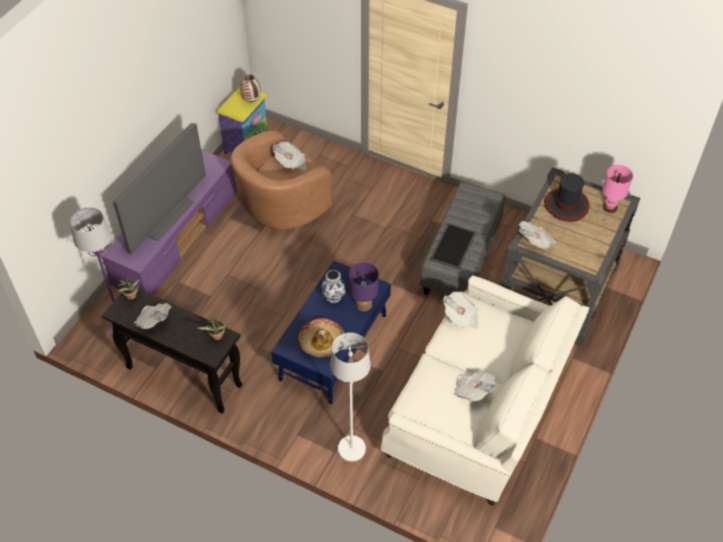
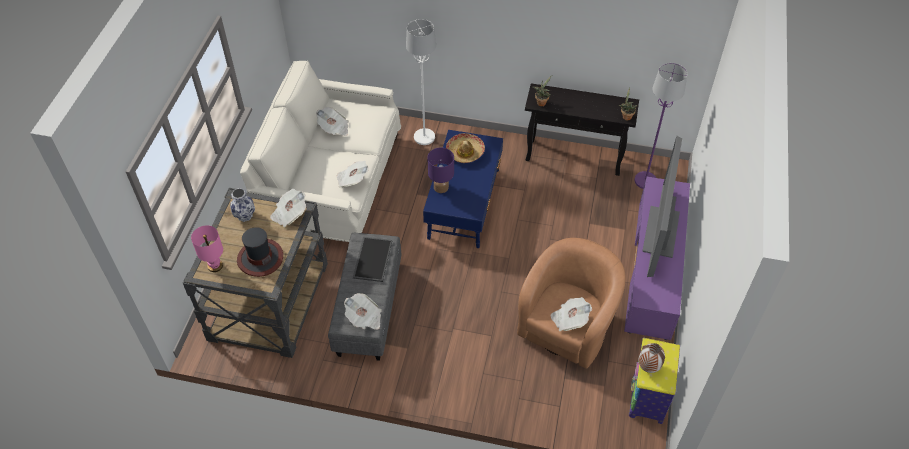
camera: 165 degrees right, 0 degrees up
newspaper [134,303,172,329] -> newspaper moved to [344,293,382,330]
vase [321,270,346,303] -> vase moved to [230,188,255,222]

